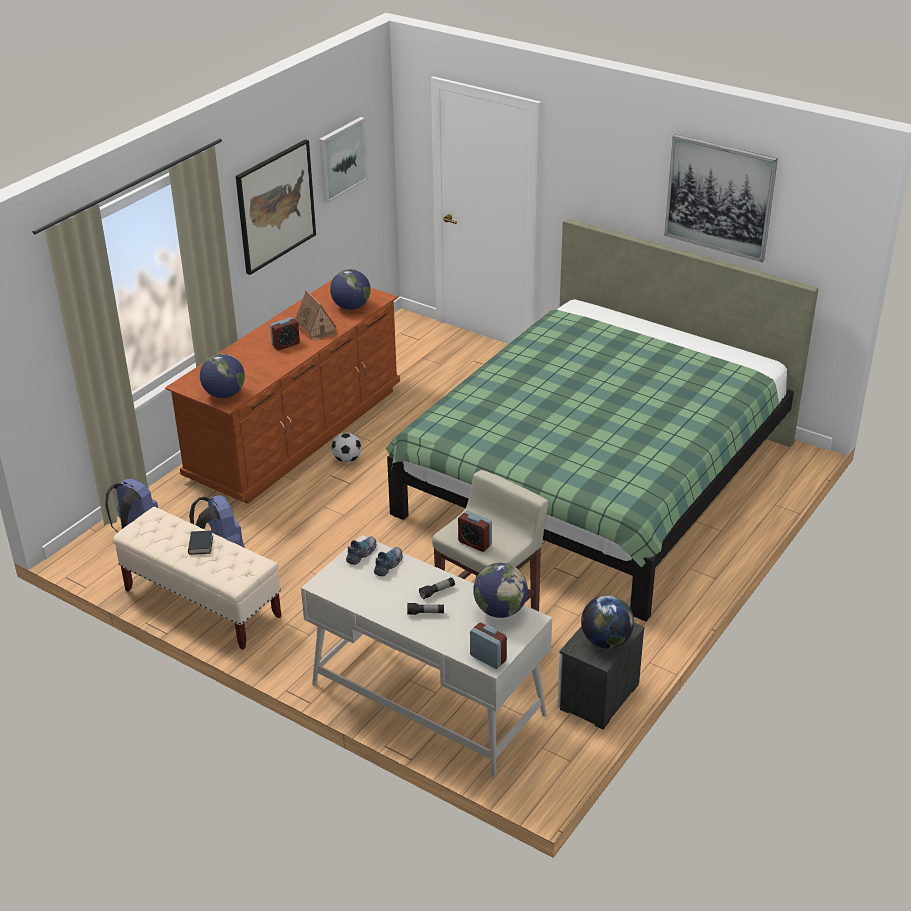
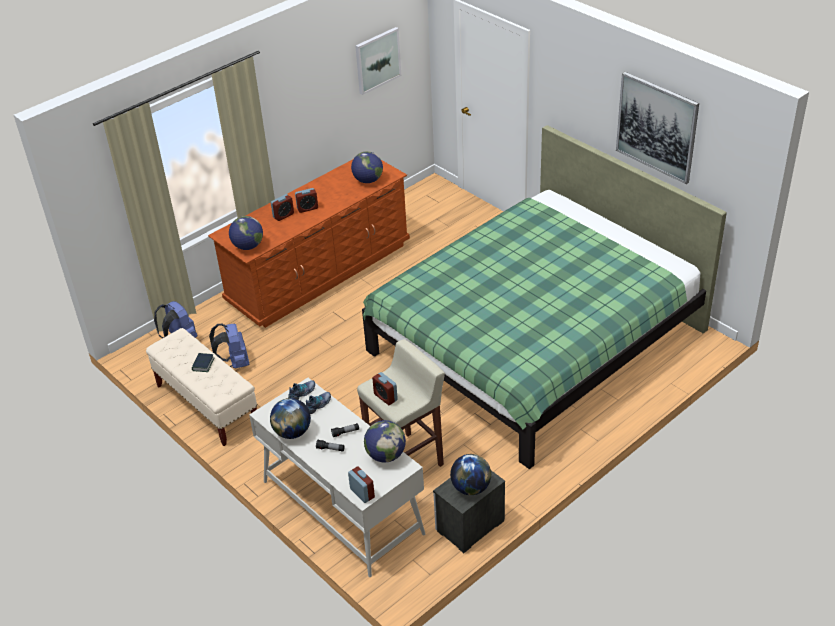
camera: 15 degrees right, 5 degrees up
picture [236,139,316,275] -> none
toy house [295,290,338,340] -> none
football [331,432,362,463] -> none
none -> globe [270,398,311,439]
none -> alarm clock [271,194,294,221]

